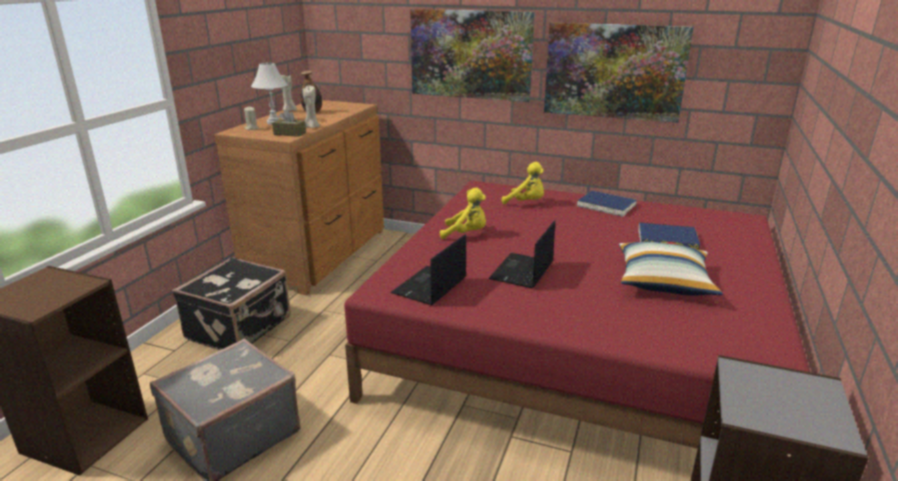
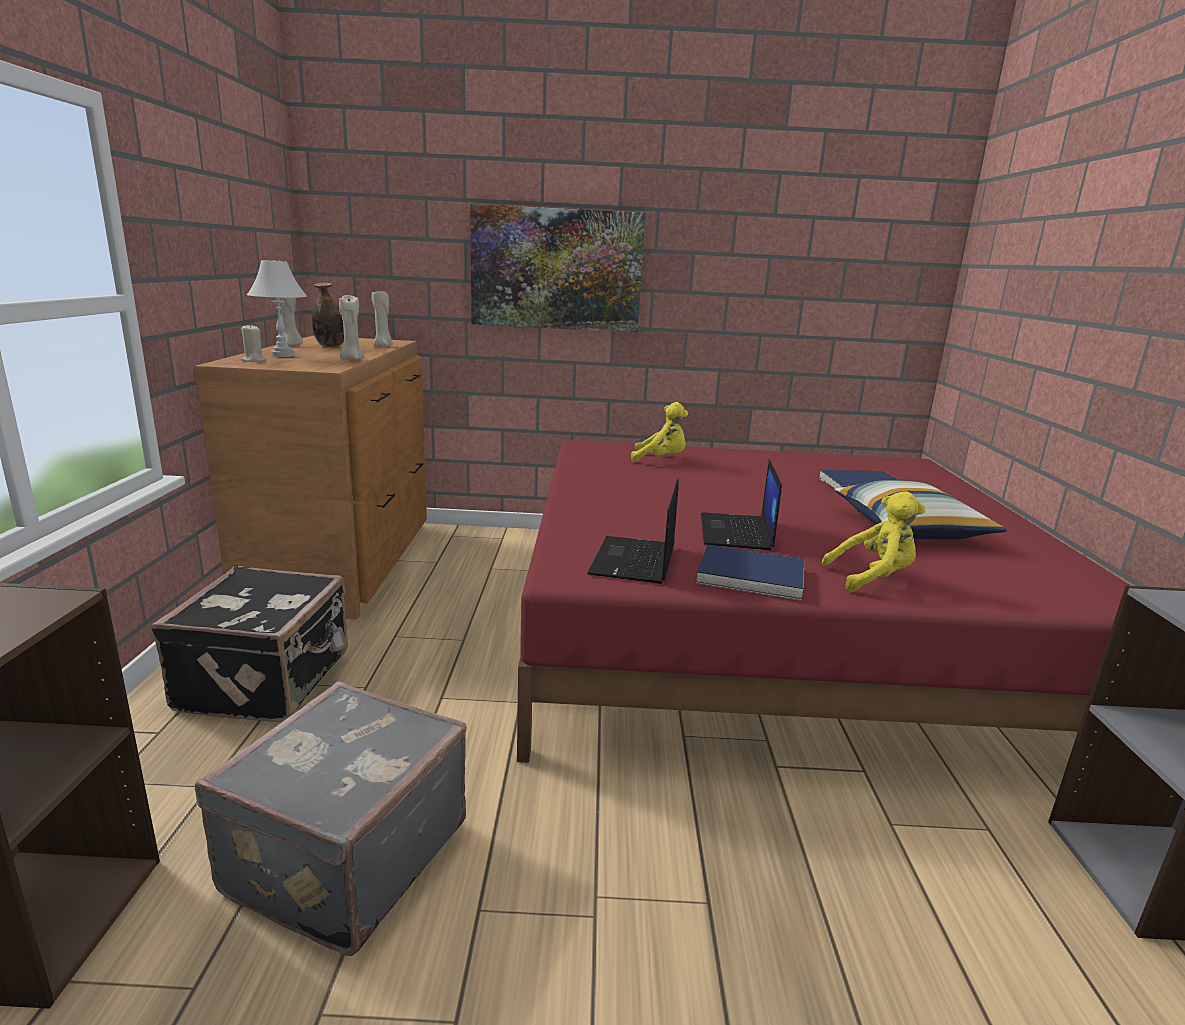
camera: 20 degrees left, 5 degrees down
brown tissue box [272,110,306,137] -> none
yellow plush toy [440,188,486,239] -> yellow plush toy moved to [822,491,926,592]
picture [544,22,694,123] -> none
blue book [577,191,637,217] -> blue book moved to [696,545,804,601]
none -> beige candle [372,291,393,347]

